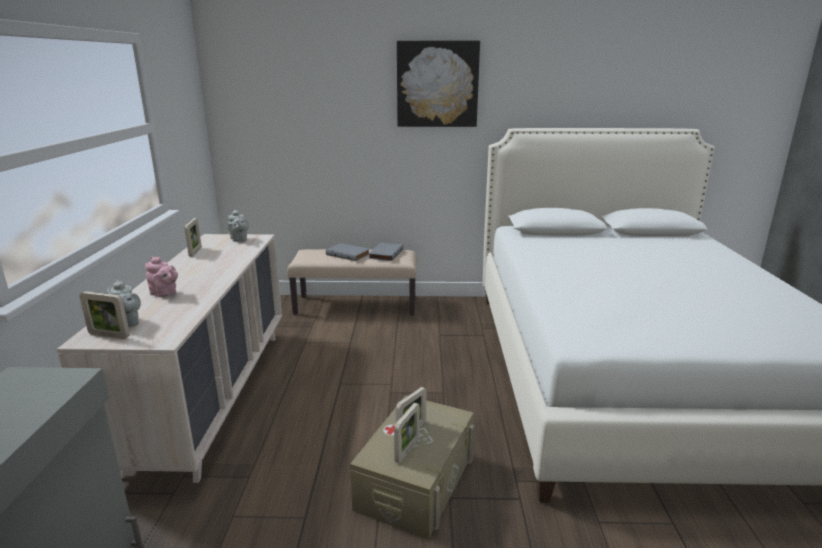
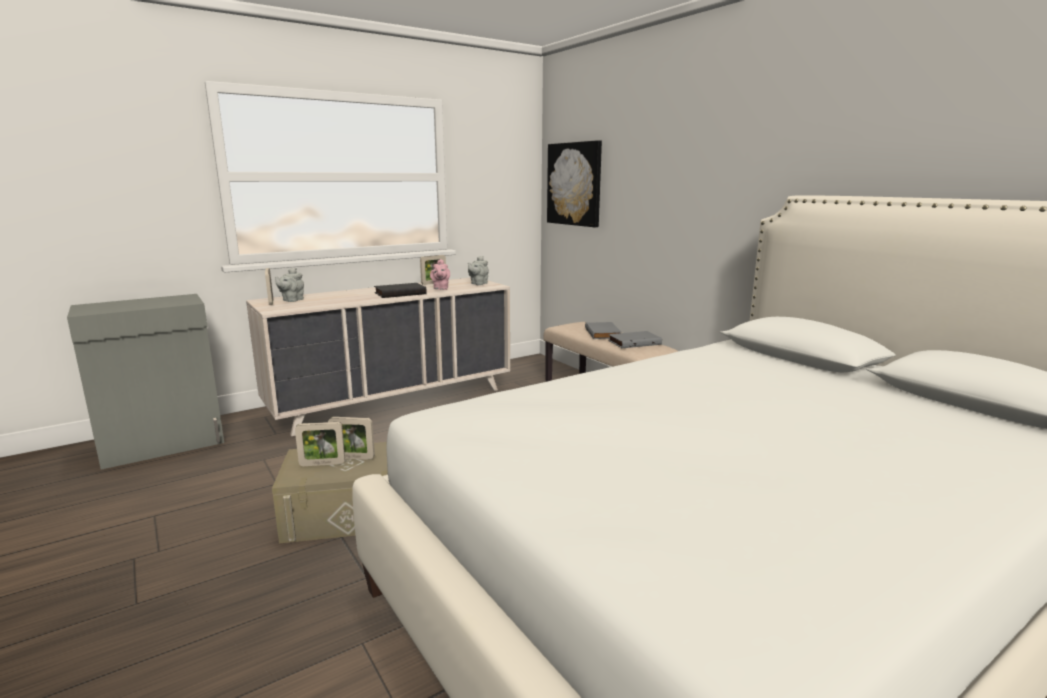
camera: 55 degrees right, 5 degrees down
pink teapot [145,256,178,297] -> pink teapot moved to [430,259,450,290]
picture [397,41,480,127] -> picture moved to [547,140,602,227]
none -> black book [374,283,427,298]

